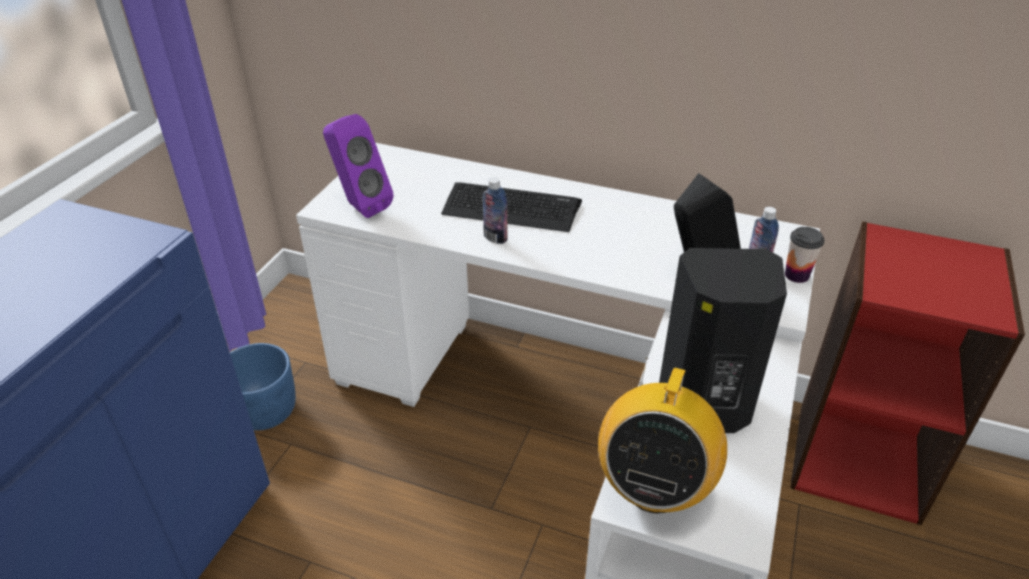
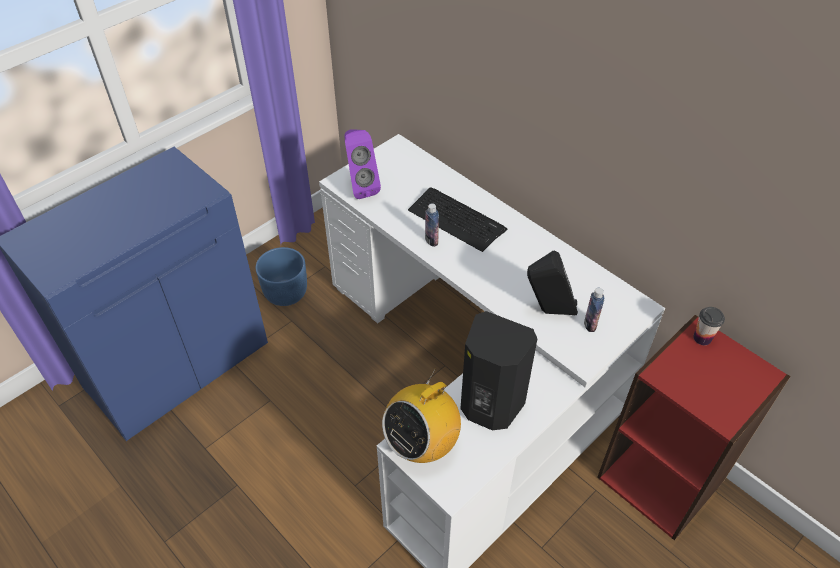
camera: 25 degrees right, 10 degrees up
cup [785,227,825,283] -> cup moved to [693,307,725,345]

